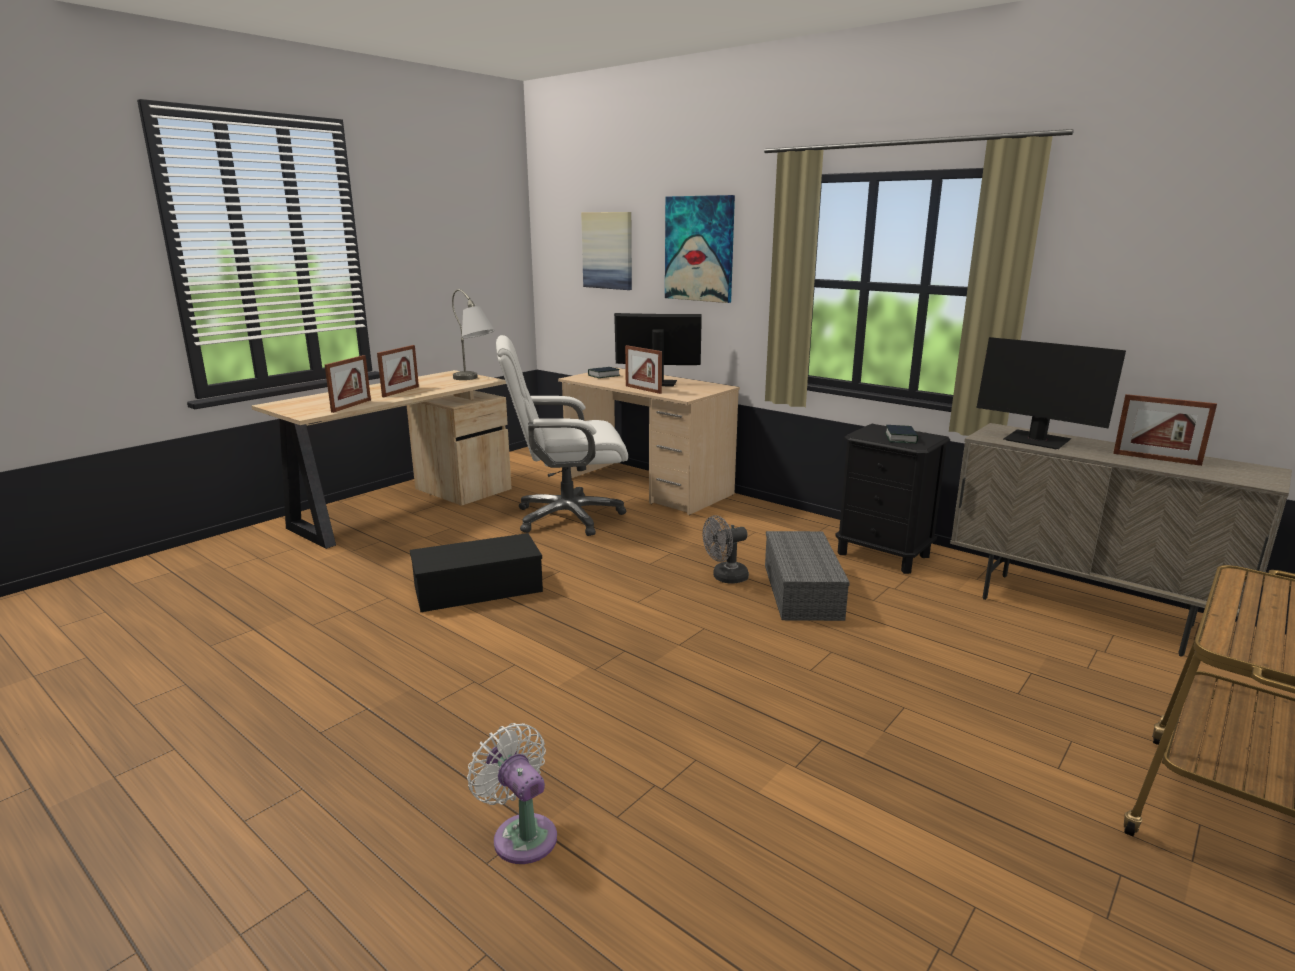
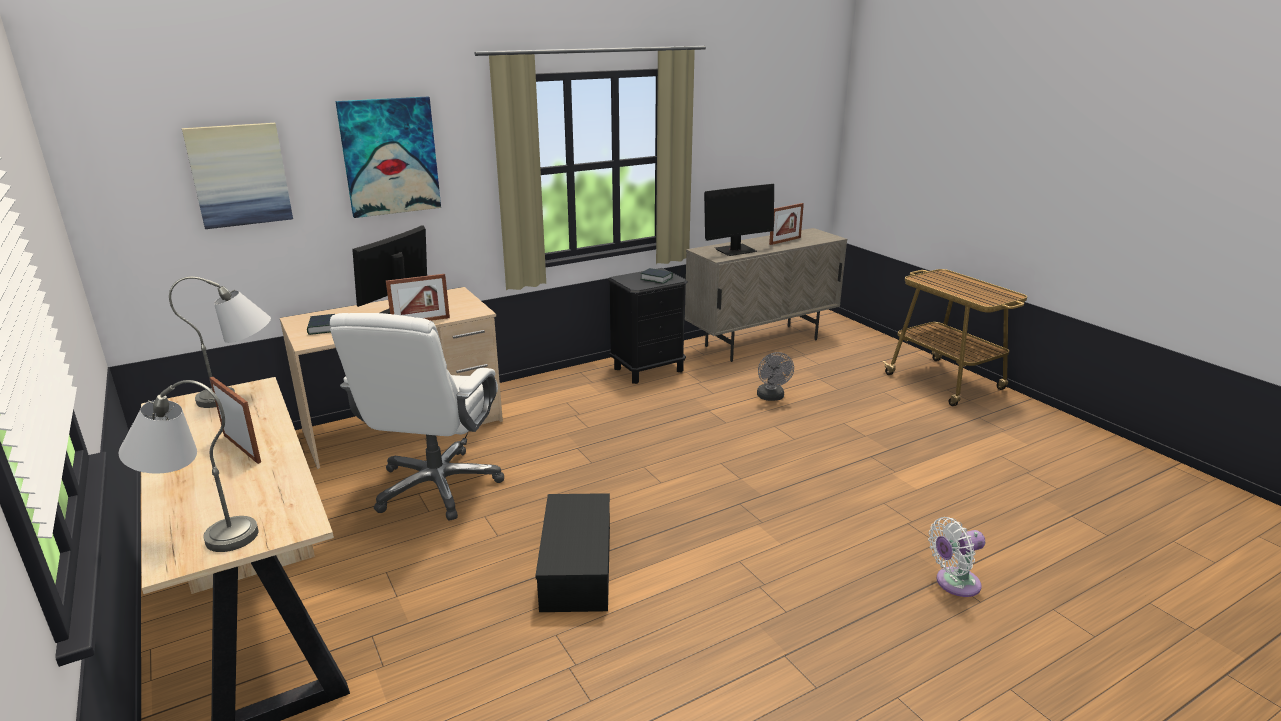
camera: 70 degrees left, 5 degrees up
picture frame [325,355,371,413] -> none
grey fan [703,515,749,584] -> grey fan moved to [757,352,794,401]
grey storage box [765,531,850,621] -> none
none -> grey table lamp [119,380,259,552]

